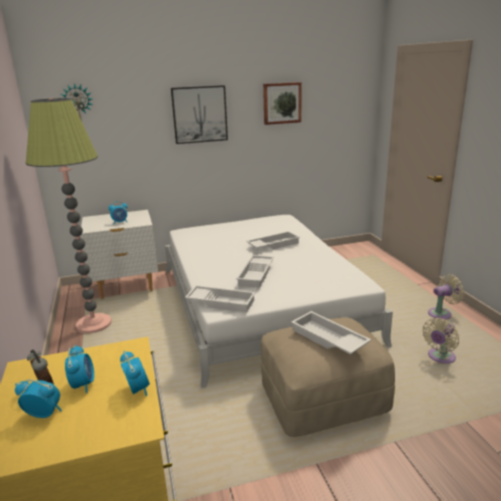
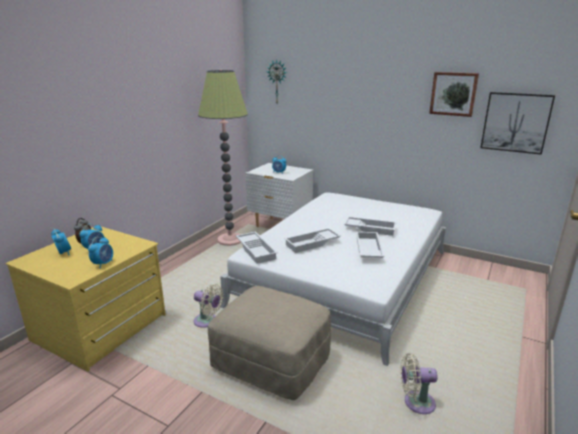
camera: 45 degrees right, 0 degrees up
picture [171,85,228,144] -> picture moved to [480,92,555,155]
white tray [291,311,371,354] -> white tray moved to [356,232,384,258]
beige fan [428,274,464,320] -> beige fan moved to [194,284,223,328]

